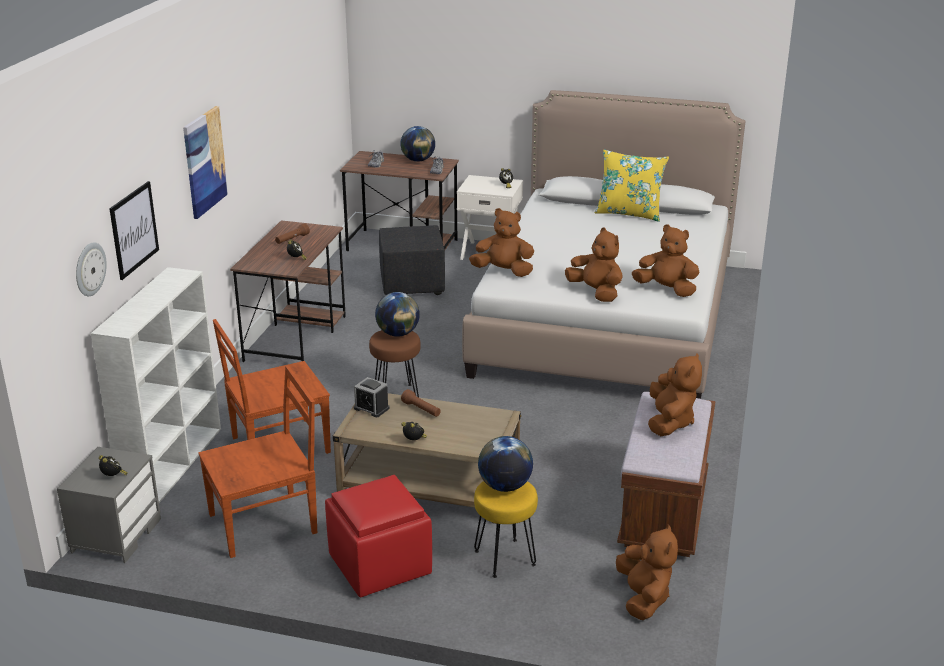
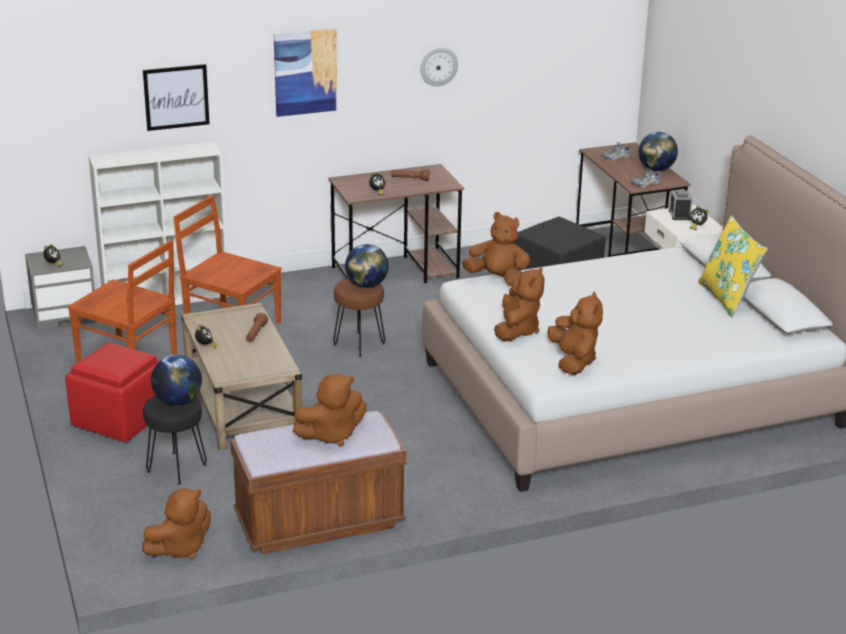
camera: 55 degrees right, 0 degrees up
wall clock [76,242,107,296] -> wall clock moved to [420,48,458,86]
alarm clock [354,377,390,417] -> alarm clock moved to [669,190,693,220]
brown plush toy [469,208,535,277] -> brown plush toy turned 45 degrees counterclockwise [462,212,530,286]
yellow stool [474,481,538,578] -> black stool [143,395,207,485]

